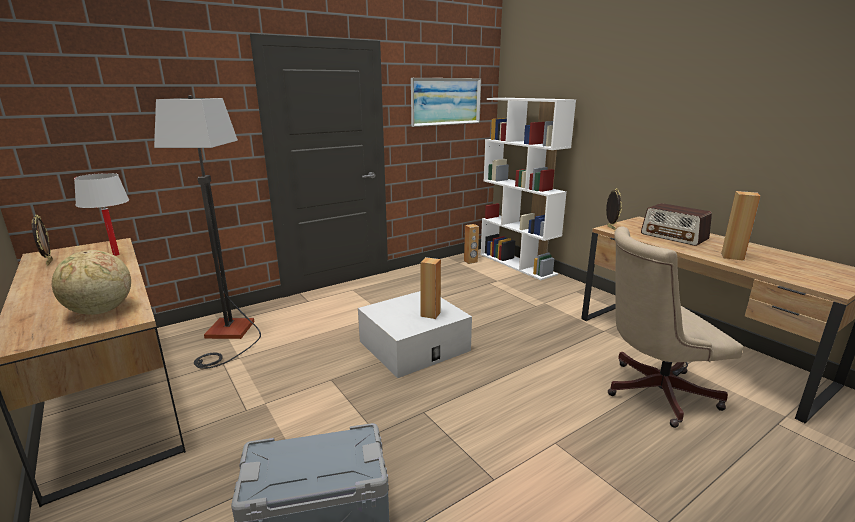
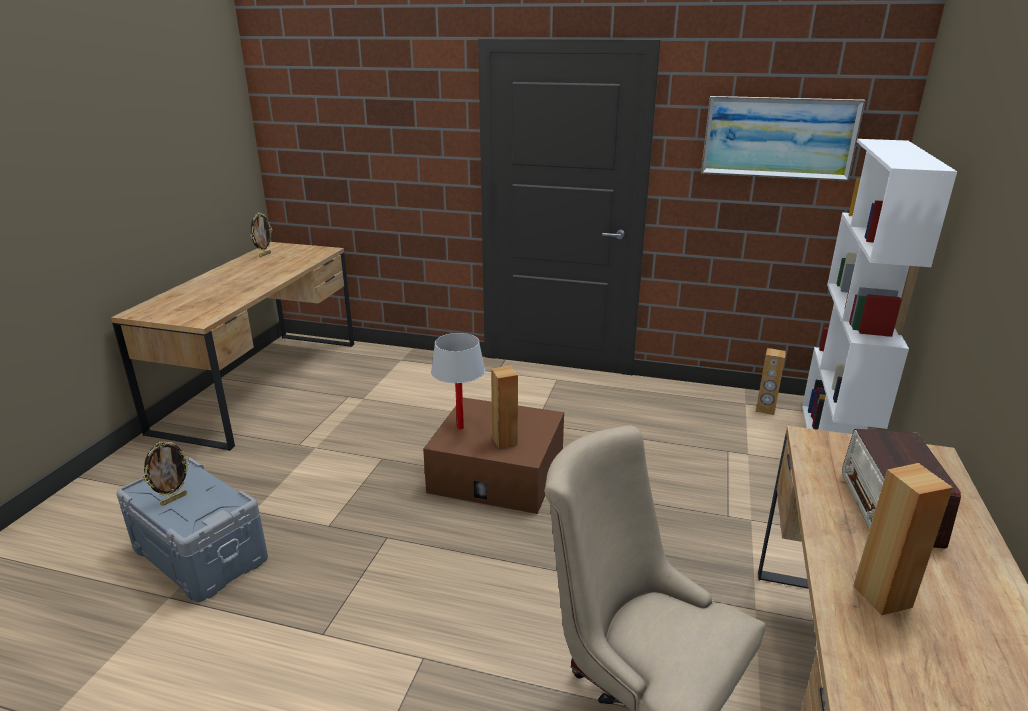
camera: 50 degrees right, 5 degrees up
globe [52,250,131,315] -> none
white table lamp [74,173,129,256] -> white table lamp moved to [431,333,485,430]
floor lamp [154,95,261,369] -> none
white storage box [358,291,472,378] -> brown storage box [423,397,564,514]
picture frame [606,188,622,230] -> picture frame moved to [143,441,190,506]

